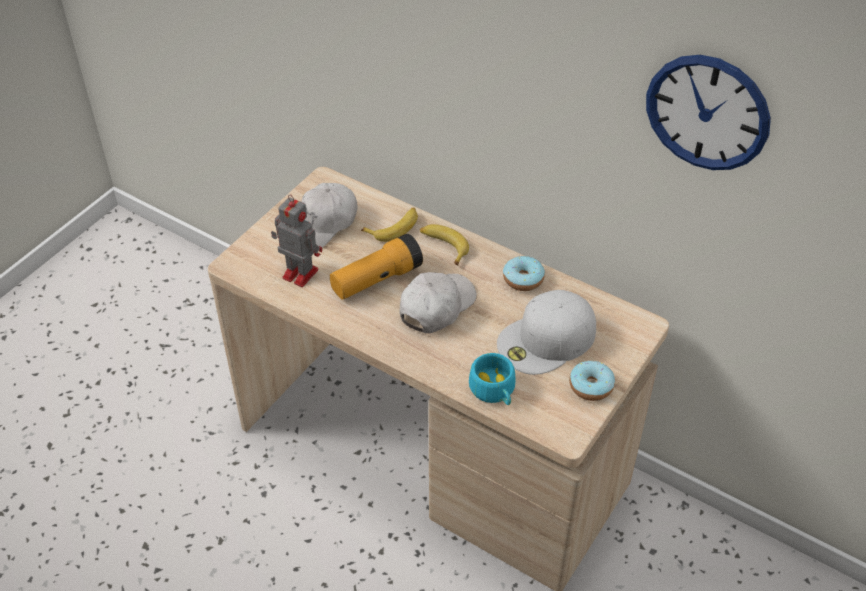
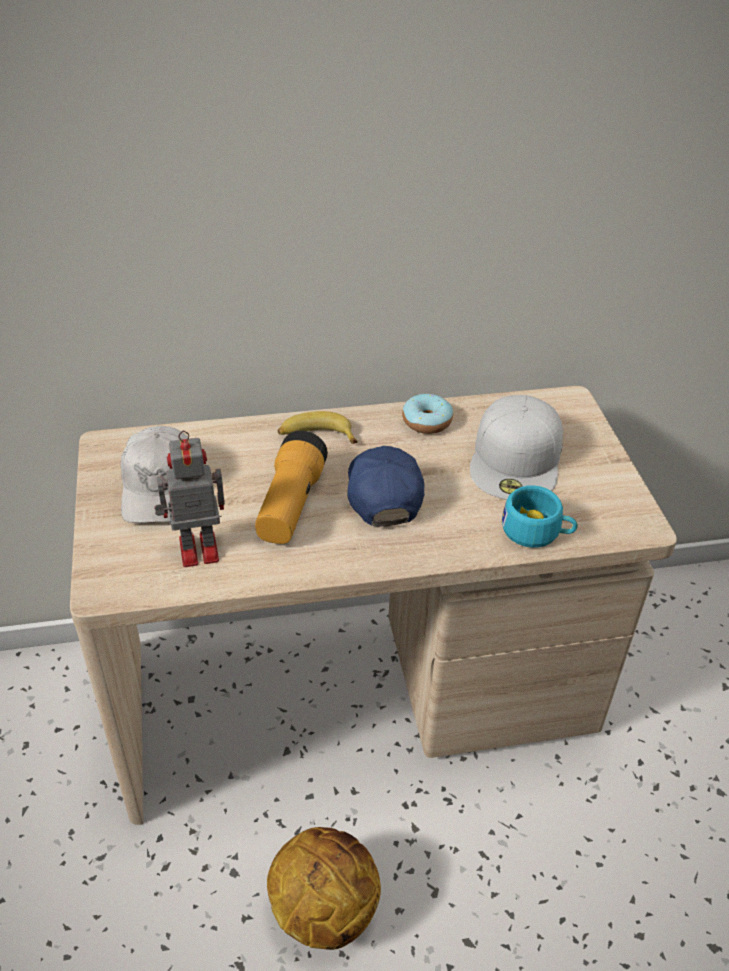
camera: 45 degrees left, 5 degrees down
banana [361,208,418,242] -> none
white cap [400,272,477,333] -> blue cap [347,446,424,527]
donut [569,361,615,401] -> none
wall clock [646,55,771,170] -> none
none -> basketball [267,827,381,950]

